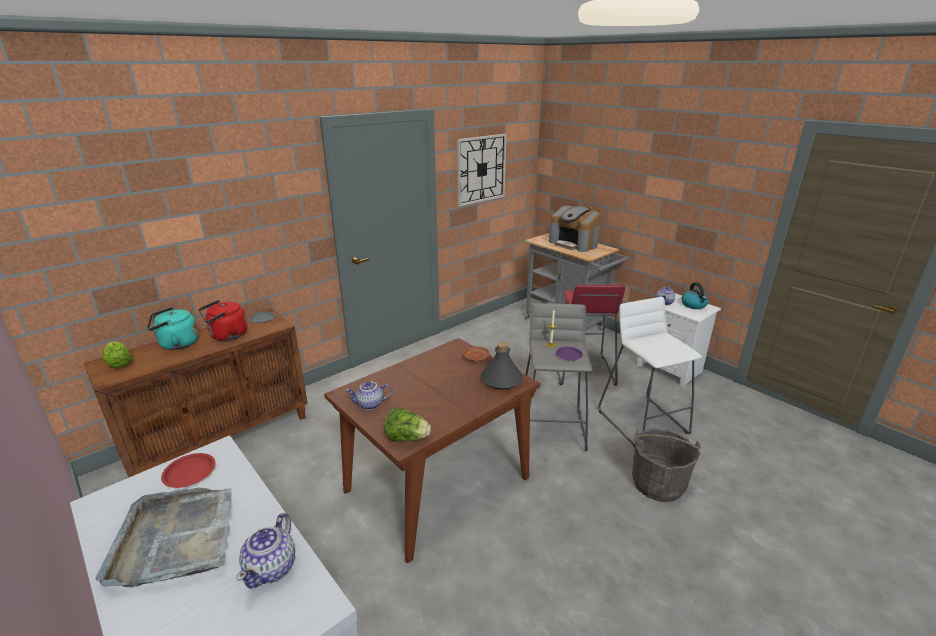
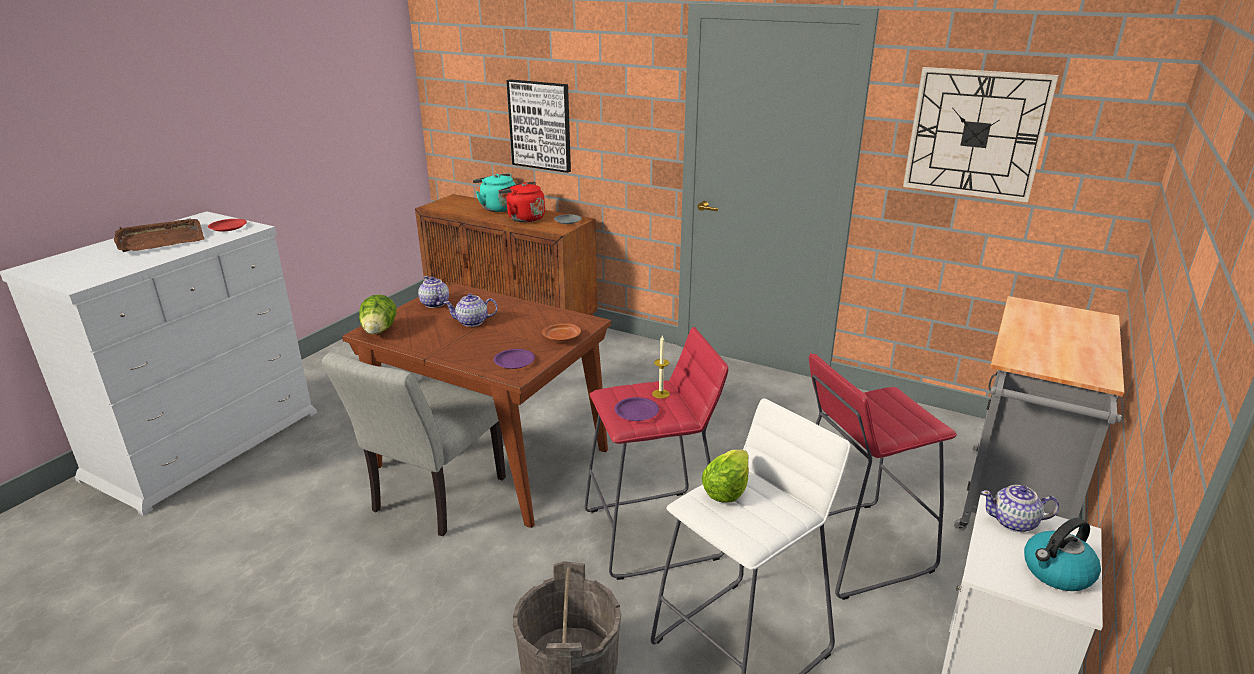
camera: 70 degrees right, 0 degrees up
grey tray [96,488,232,587] -> brown tray [114,218,205,252]
lettuce [103,341,132,368] -> lettuce moved to [702,450,749,502]
teapot [237,513,295,589] -> teapot moved to [444,294,498,327]
grey bottle [480,341,523,390] -> purple plate [494,349,535,369]
grey stool [525,303,592,451] -> red stool [585,327,728,580]
coffee machine [549,206,600,252] -> none
none -> grey chair [322,352,506,536]
none -> picture [507,79,571,173]

